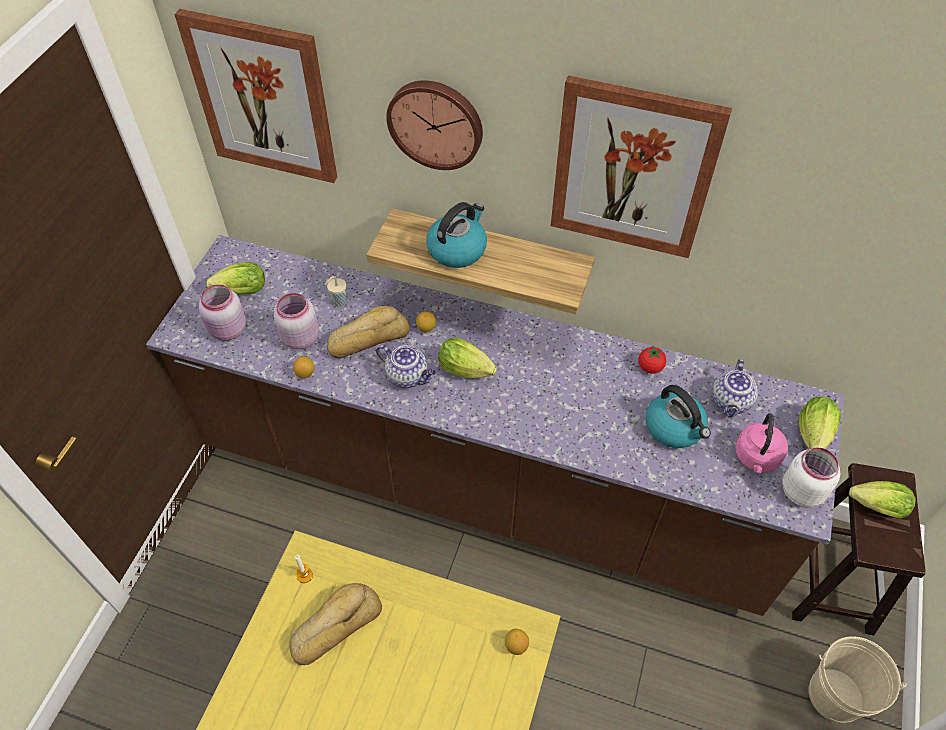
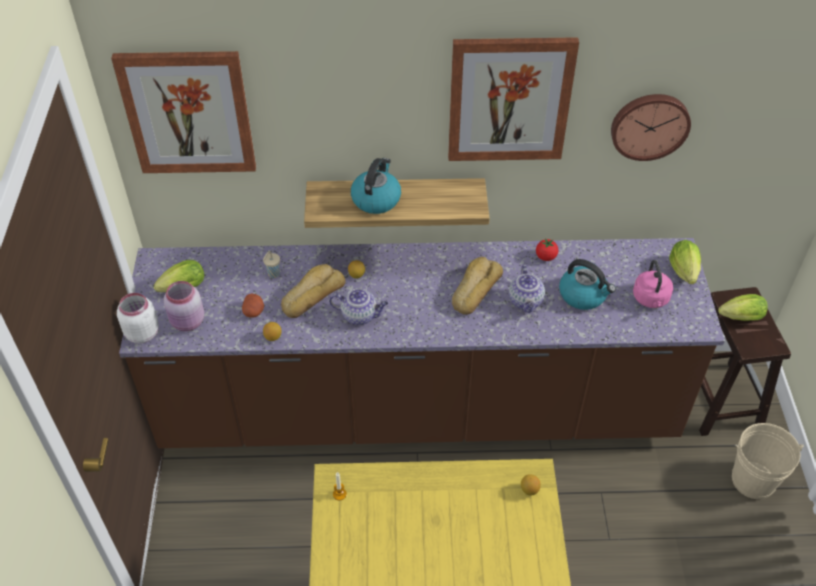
camera: 20 degrees left, 5 degrees down
pink jar [274,293,319,349] -> potato [242,293,264,318]
bread [289,583,382,665] -> bread moved to [452,257,503,315]
wall clock [386,81,483,170] -> wall clock moved to [611,94,691,161]
lettuce [438,337,497,378] -> none
teapot [712,359,758,418] -> teapot moved to [509,265,545,313]
white jar [782,447,840,508] -> white jar moved to [117,293,159,344]

